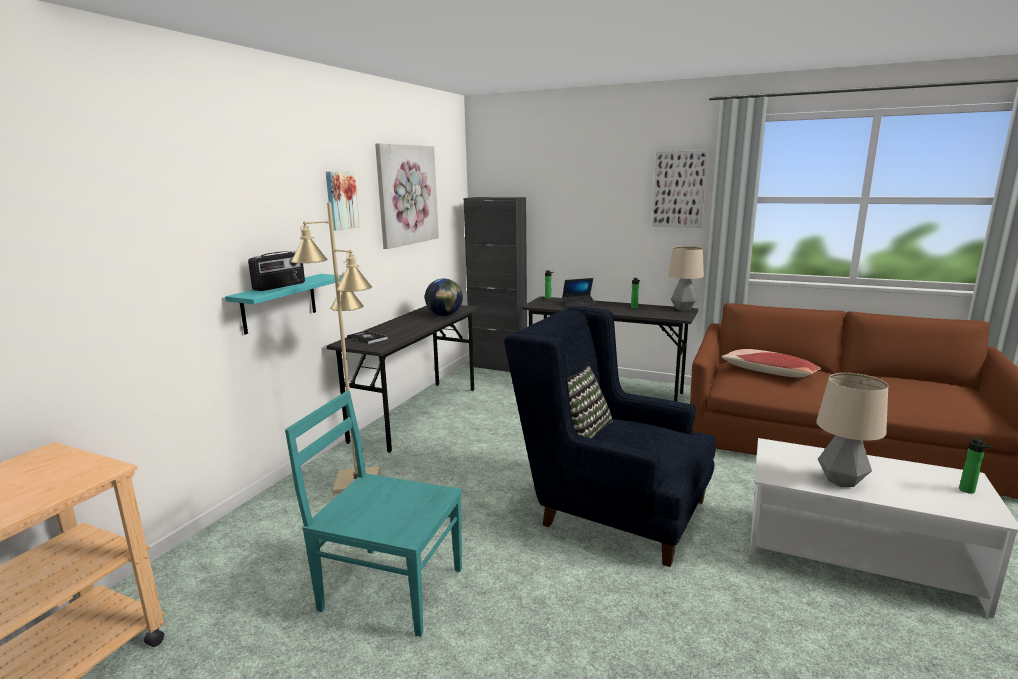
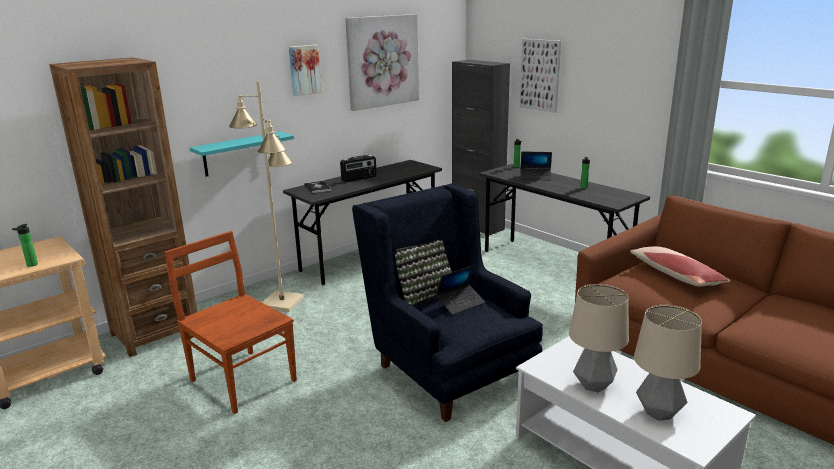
camera: 25 degrees right, 5 degrees up
radio [248,251,305,291] -> radio moved to [340,155,377,182]
turquoise chair [285,391,462,637] -> brown chair [165,231,297,414]
globe [425,278,463,316] -> none
picture [652,150,708,228] -> picture moved to [520,39,561,113]
table lamp [668,246,704,311] -> table lamp moved to [634,305,702,421]
bottle [959,437,991,494] -> bottle moved to [12,224,38,267]
none -> brown bookcase [49,57,197,357]
none -> laptop [436,265,485,315]

